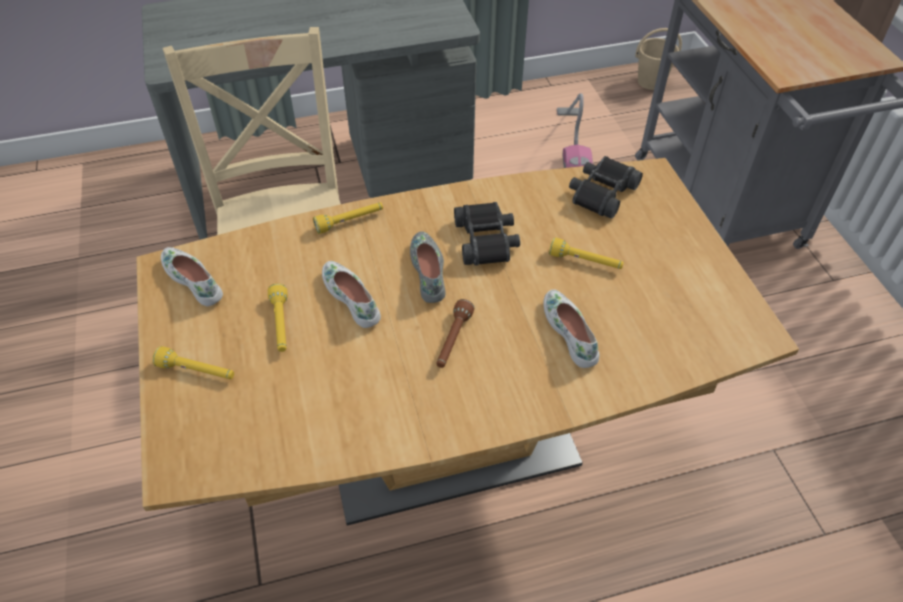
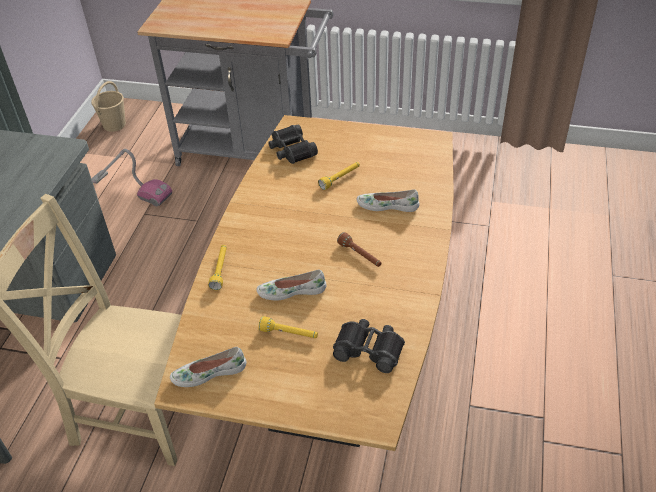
camera: 60 degrees left, 5 degrees down
yellow flashlight [152,346,234,379] -> none
grey shoe [410,231,445,303] -> none
black binoculars [454,202,520,266] -> black binoculars moved to [333,319,405,373]

